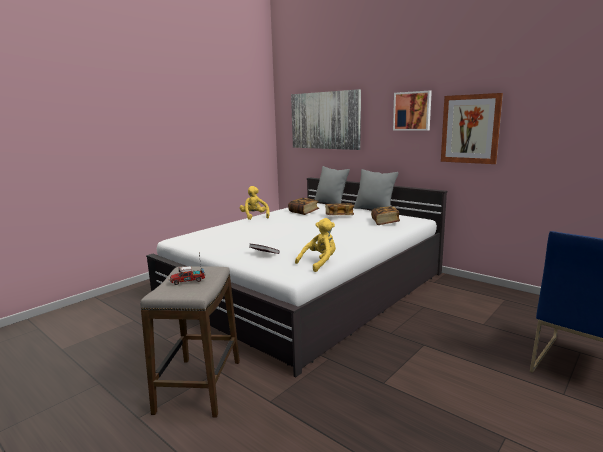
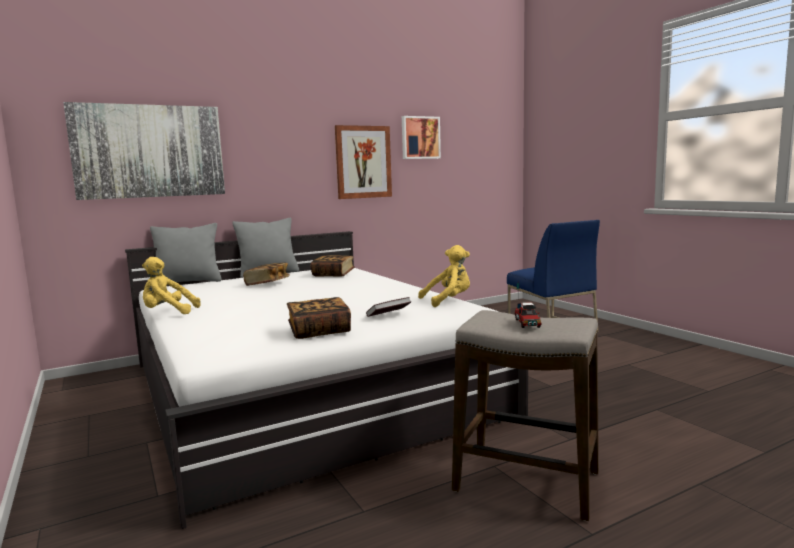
camera: 70 degrees left, 5 degrees down
book [288,198,319,215] -> book moved to [287,297,351,339]
yellow plush toy [295,218,336,272] -> yellow plush toy turned 90 degrees clockwise [418,245,470,307]
picture [393,91,432,131] -> picture moved to [402,116,441,159]

